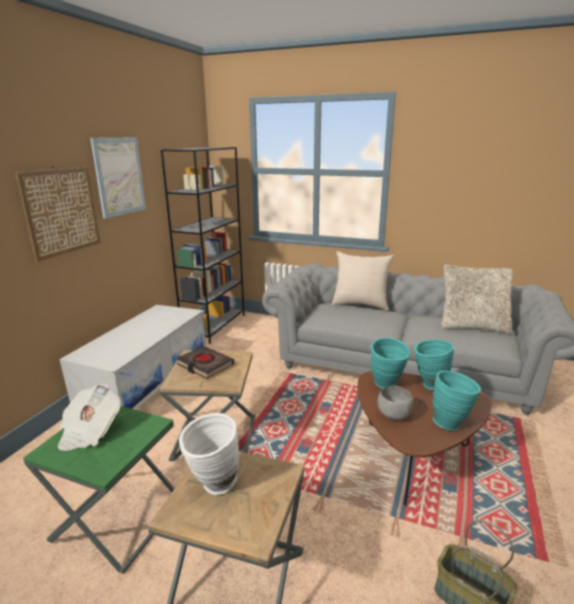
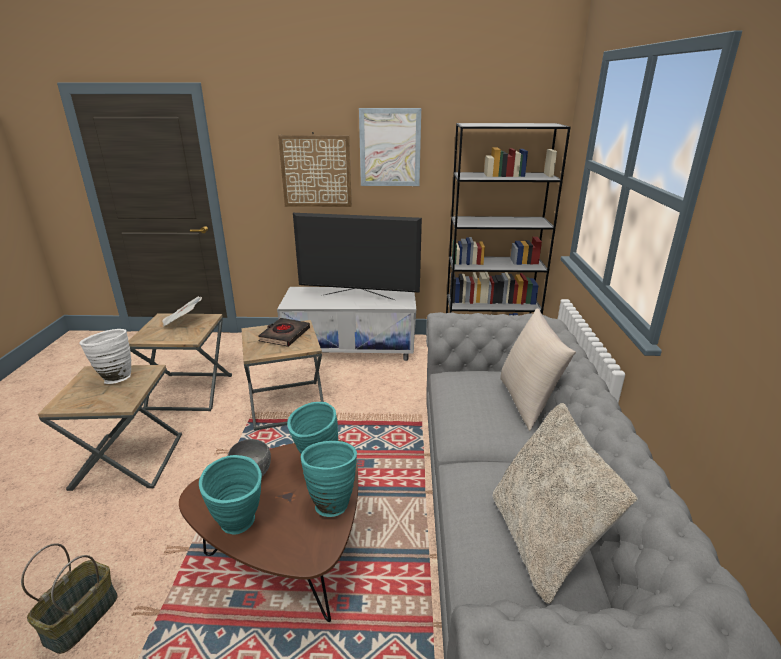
camera: 70 degrees right, 5 degrees up
green side table [23,406,175,574] -> brown side table [128,313,232,411]
none -> television [293,213,422,300]

